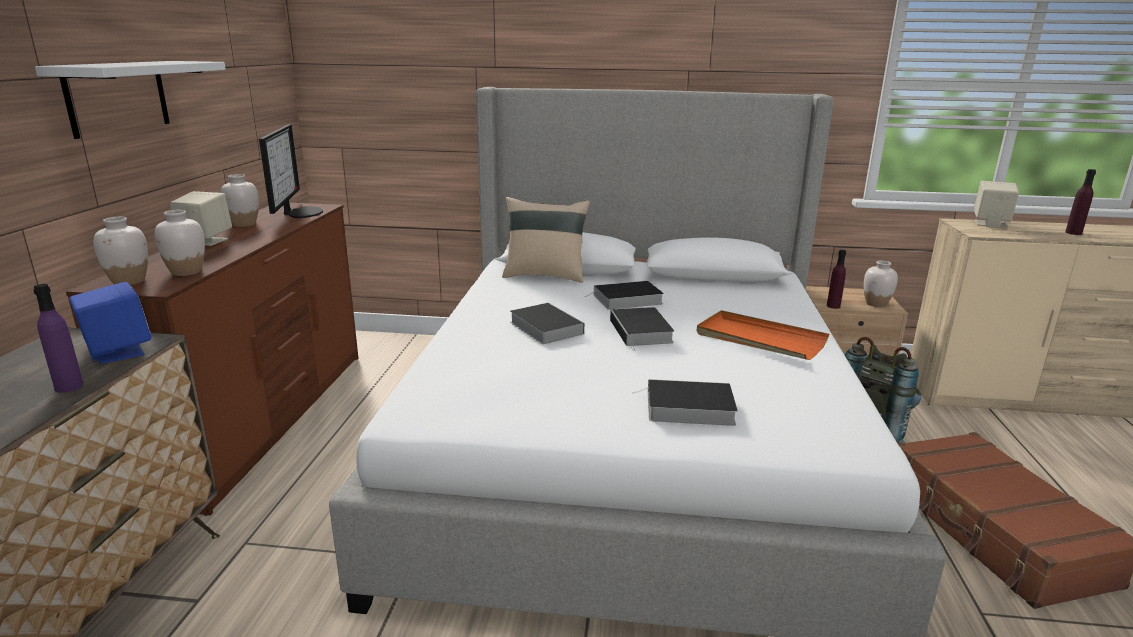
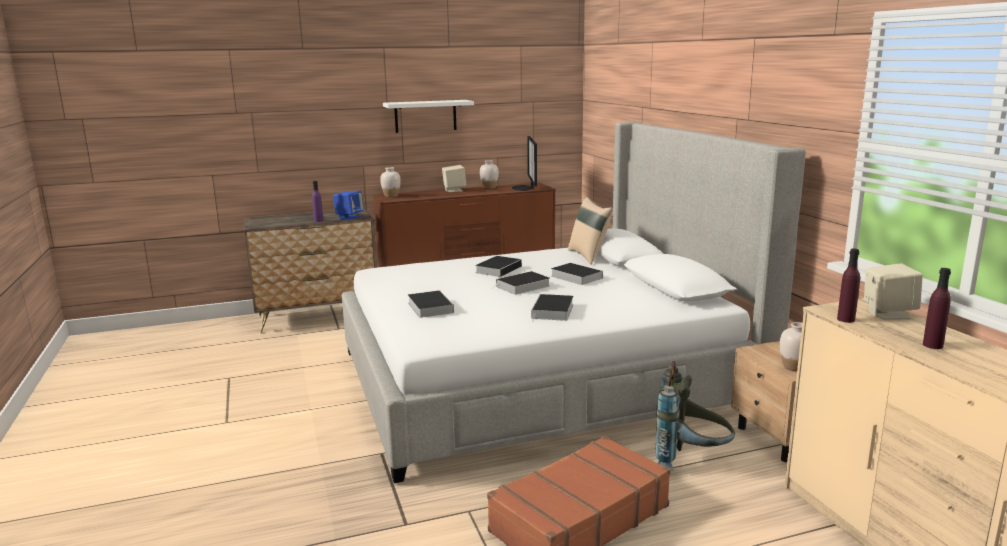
camera: 65 degrees right, 5 degrees down
white vase [154,210,205,276] -> none
monitor [259,124,323,218] -> monitor turned 120 degrees clockwise [512,136,537,191]
orange tray [697,310,829,360] -> book [531,294,573,322]
purple bottle [827,250,846,309] -> purple bottle moved to [837,248,860,323]

